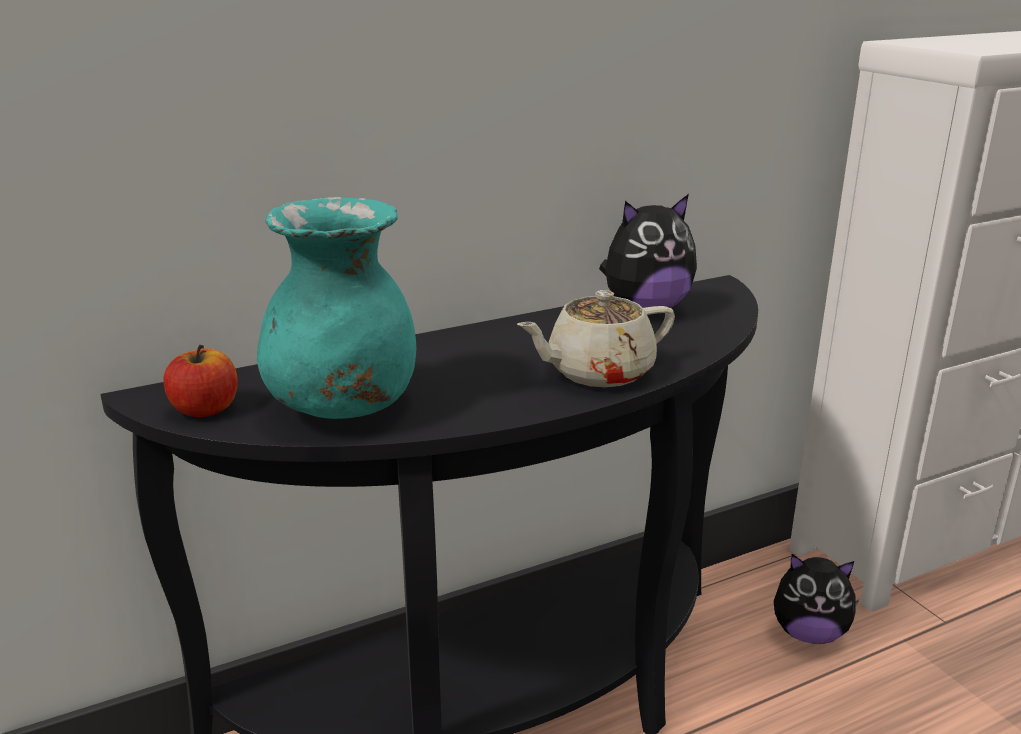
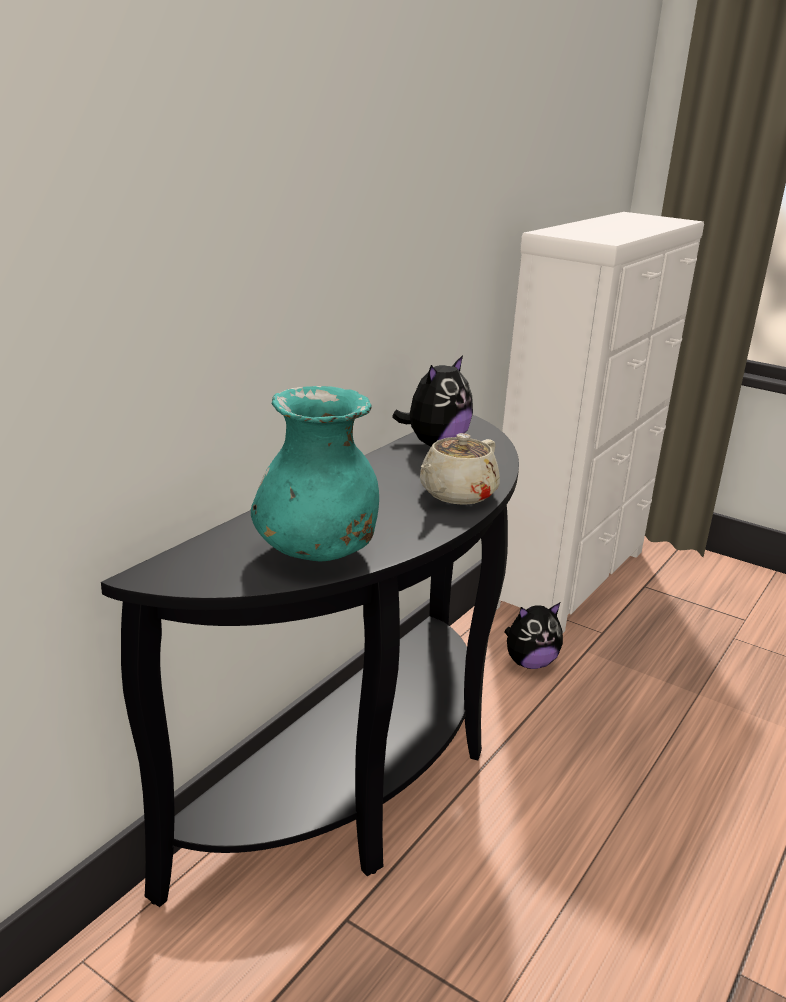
camera: 30 degrees left, 0 degrees up
apple [164,345,238,417] -> none

